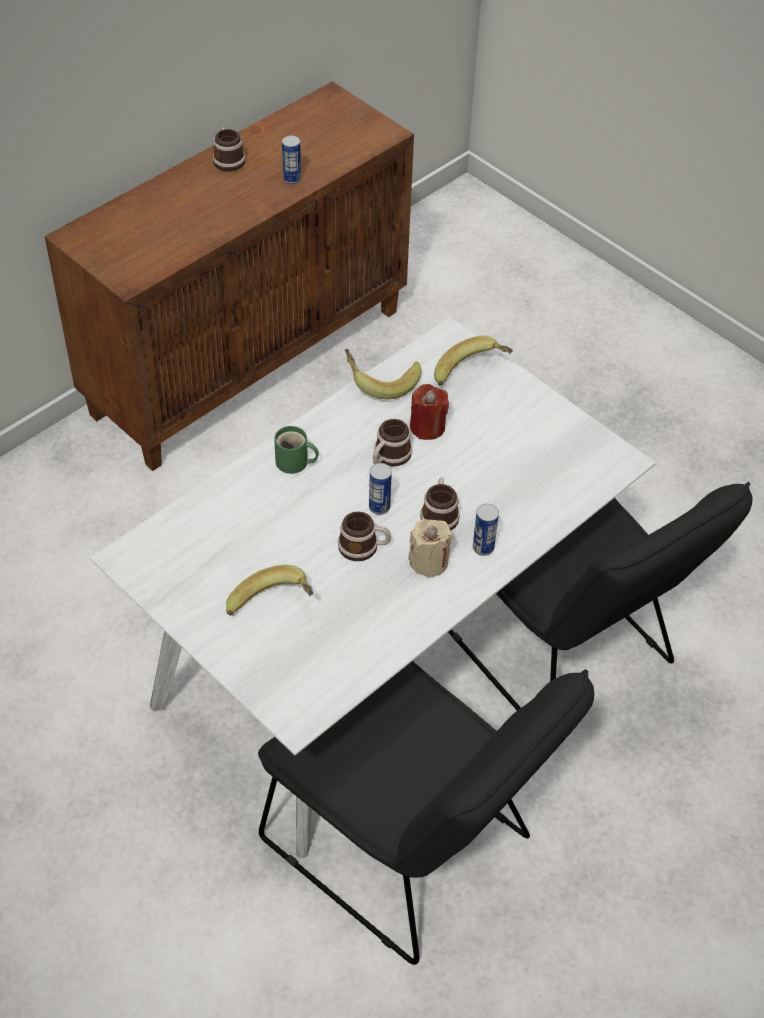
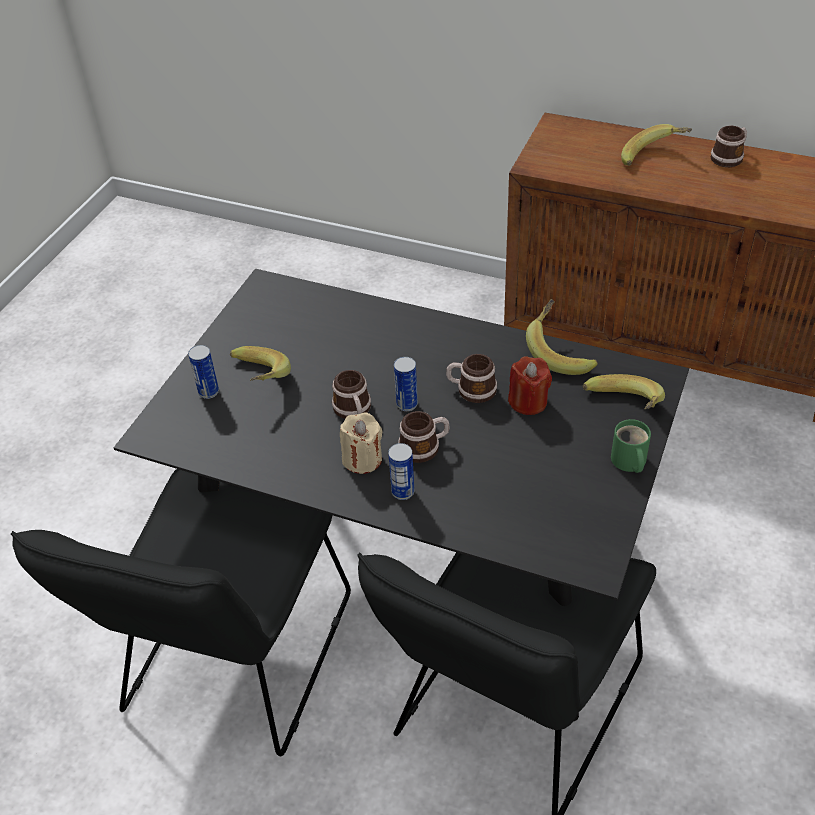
camera: 70 degrees right, 5 degrees down
white dining table [90,317,656,858] -> black dining table [114,269,689,721]
green mug [274,426,319,474] -> green mug moved to [611,419,651,473]
can [282,135,301,185] -> can moved to [188,345,219,399]
none -> banana [621,124,692,166]

